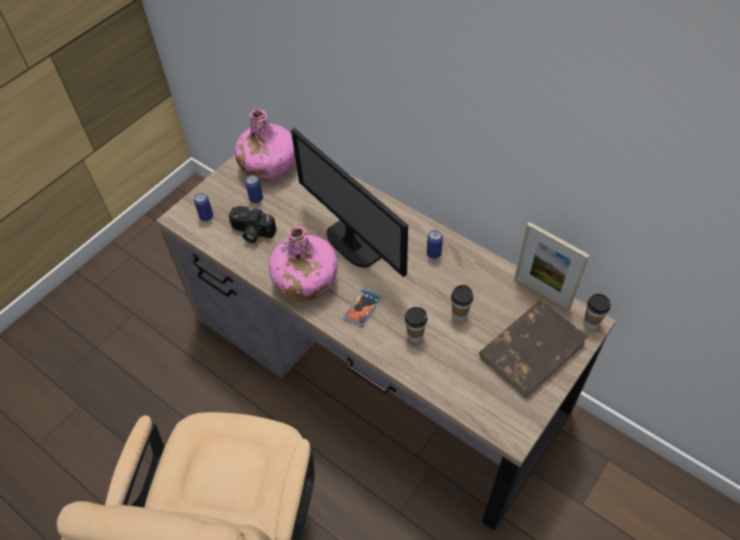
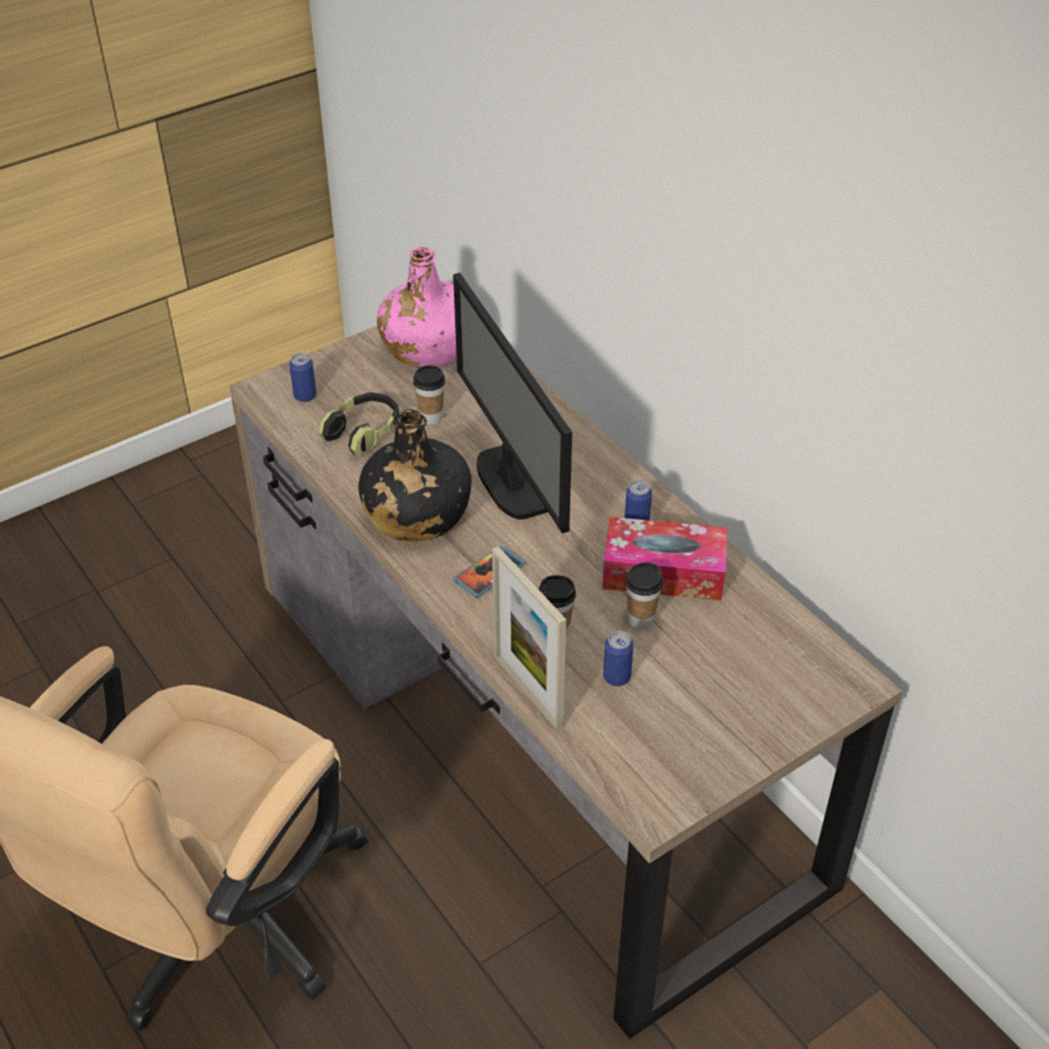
camera: 15 degrees right, 10 degrees down
camera [228,206,277,243] -> headphones [318,392,399,456]
can [245,175,263,203] -> can moved to [603,631,634,686]
pink bottle [268,226,338,301] -> black bottle [358,409,471,542]
brown book [479,300,588,398] -> none
picture frame [514,222,589,311] -> picture frame moved to [492,546,566,730]
cup [584,293,610,329] -> cup moved to [413,365,445,425]
none -> tissue box [602,517,728,600]

